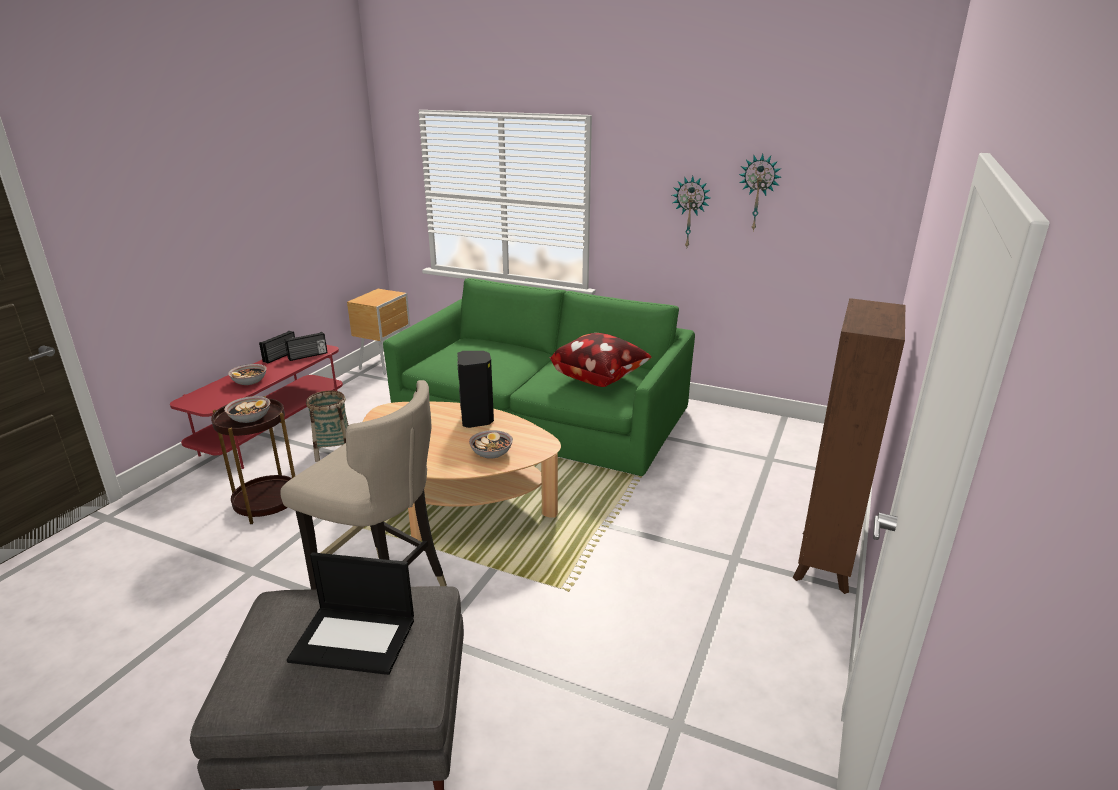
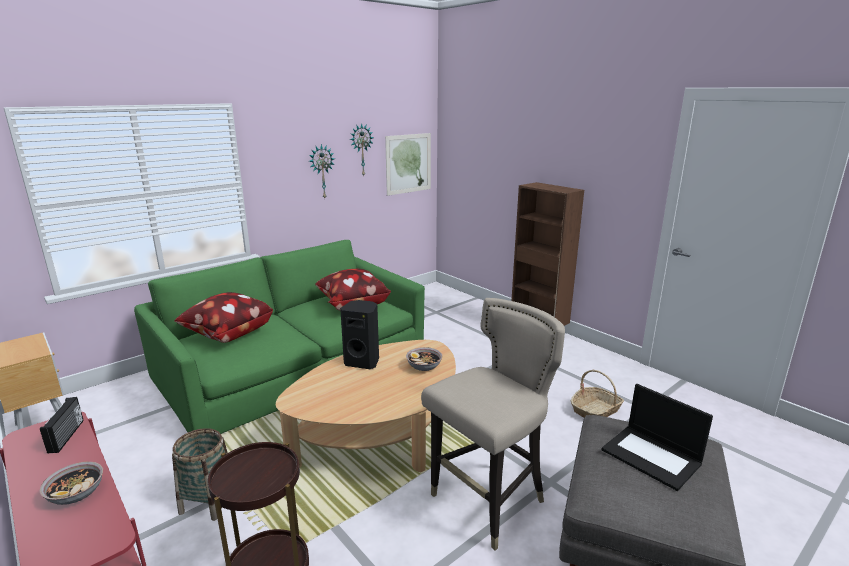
camera: 65 degrees left, 5 degrees down
bowl [224,396,270,423] -> none
radio [259,331,295,363] -> none
laptop [287,552,414,675] -> laptop turned 105 degrees clockwise [601,384,713,491]
none -> pillow [174,292,273,343]
none -> picture [385,133,431,196]
none -> basket [571,370,624,418]

